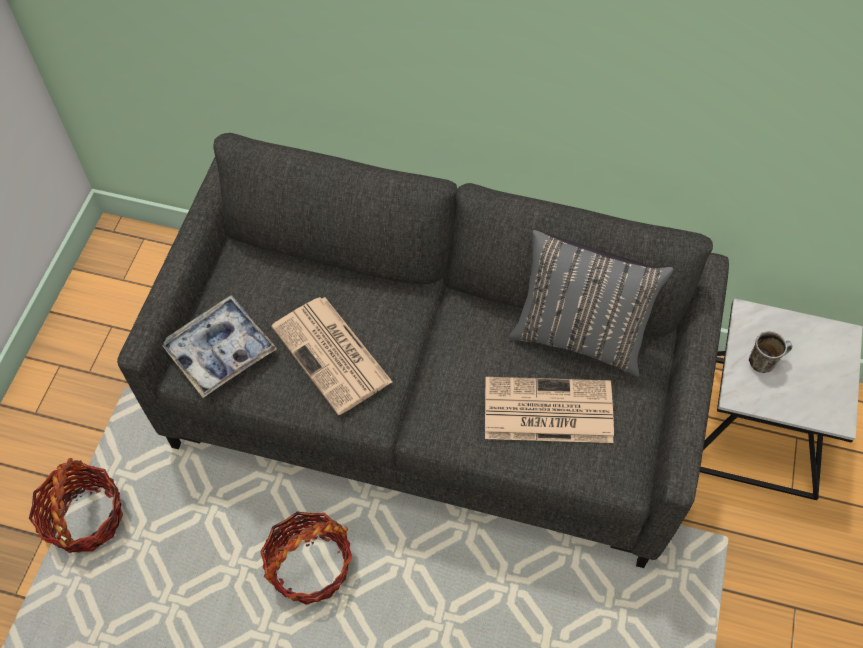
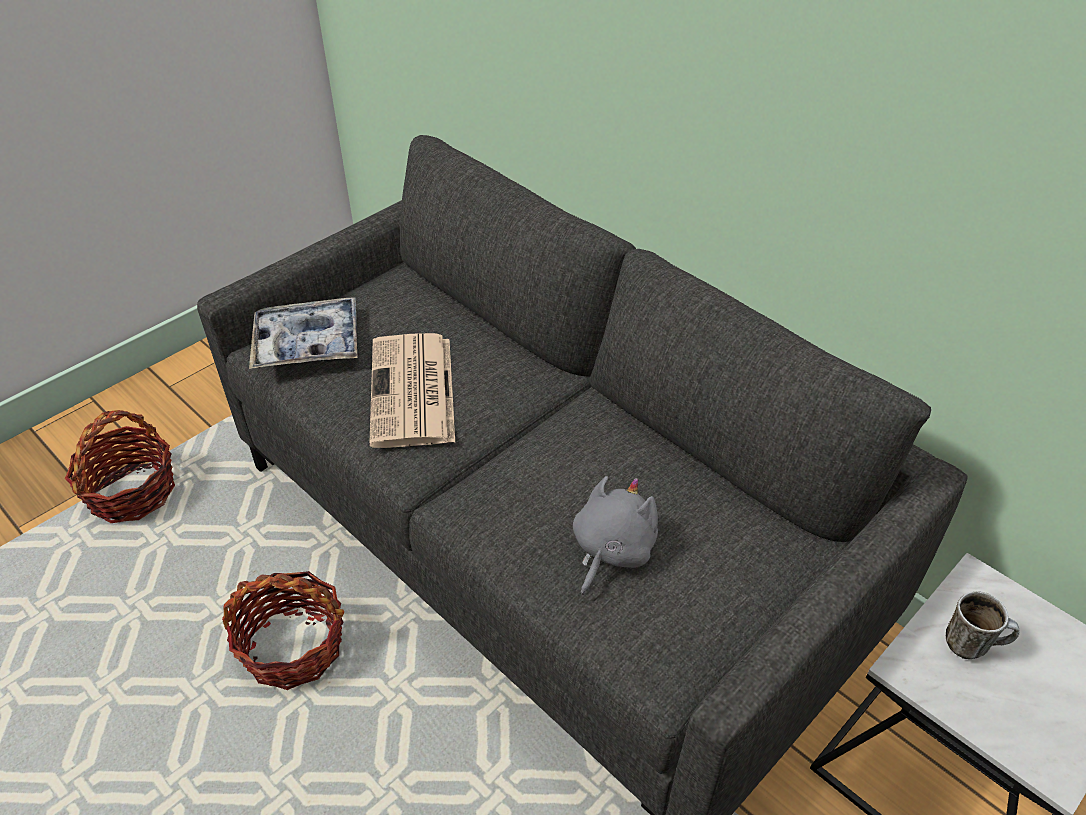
camera: 30 degrees right, 15 degrees down
newspaper [485,377,614,443] -> grey plush toy [573,476,658,595]
grey pillow [509,229,674,377] -> none

